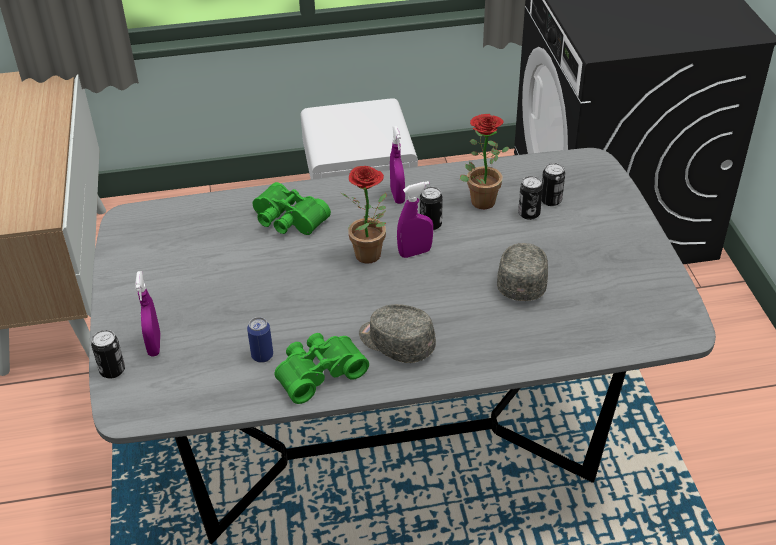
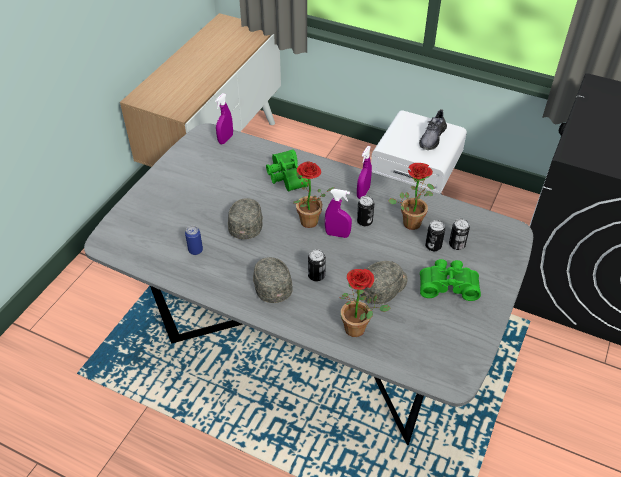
camera: 35 degrees right, 5 degrees up
can [91,330,125,379] -> can moved to [308,249,326,281]
purple spray bottle [135,271,161,356] -> purple spray bottle moved to [215,93,233,144]
green binoculars [275,333,369,404] -> green binoculars moved to [420,259,481,301]
none -> grey cap [228,198,263,239]
none -> potted plant [339,269,391,337]
none -> grey shoe [419,109,447,150]

